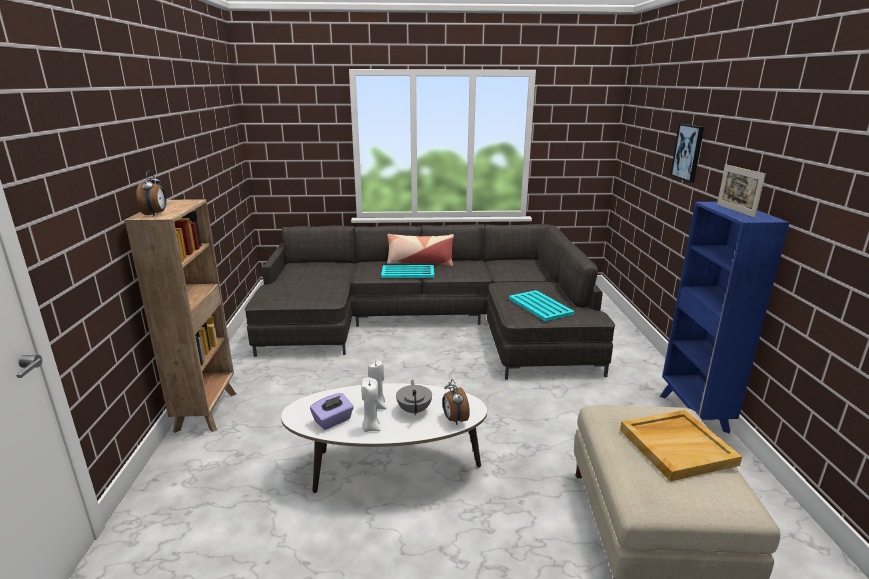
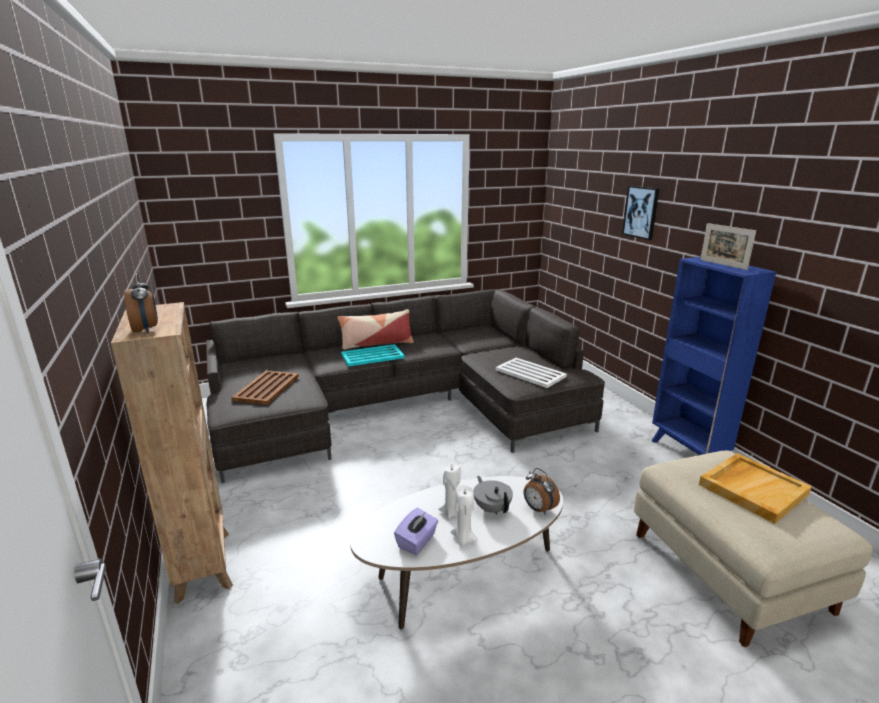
camera: 20 degrees left, 0 degrees up
turquoise tray [509,290,575,321] -> white tray [496,358,567,388]
none -> brown tray [231,370,299,405]

